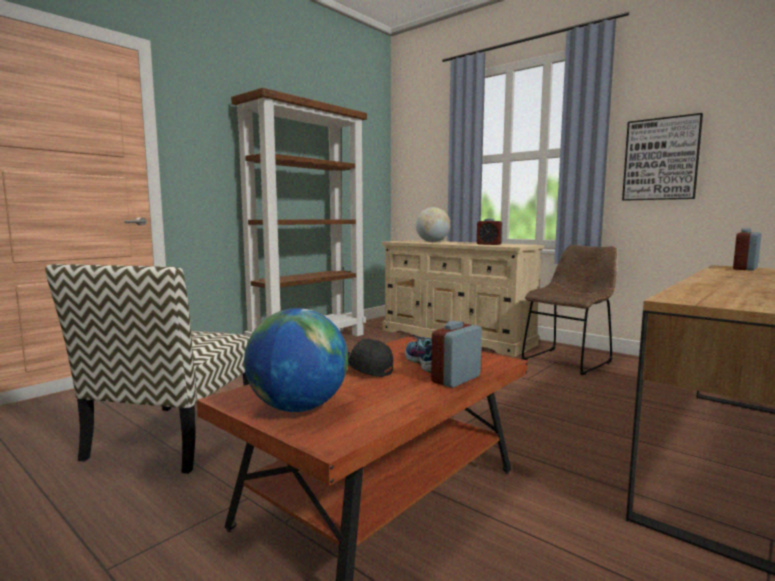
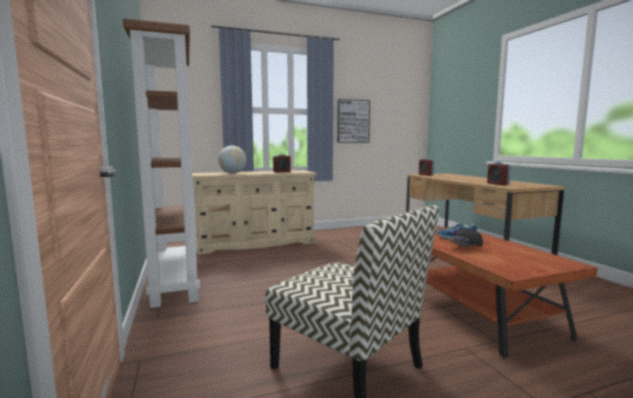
camera: 60 degrees left, 0 degrees up
globe [244,308,348,412] -> none
alarm clock [431,321,482,388] -> alarm clock moved to [487,162,511,185]
brown chair [521,245,617,375] -> none

